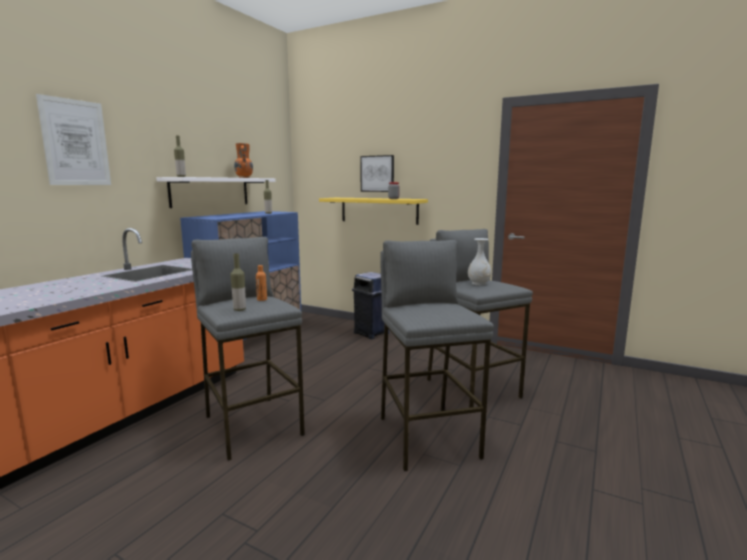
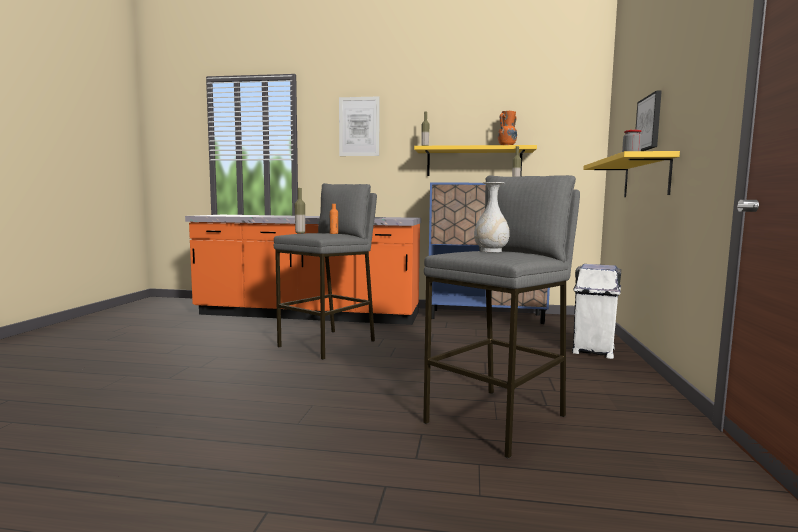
camera: 70 degrees right, 5 degrees down
white shelf [156,177,276,208] -> yellow shelf [414,145,537,176]
blue trash can [352,272,390,339] -> white trash can [572,264,621,359]
grey stool [380,240,494,471] -> none

